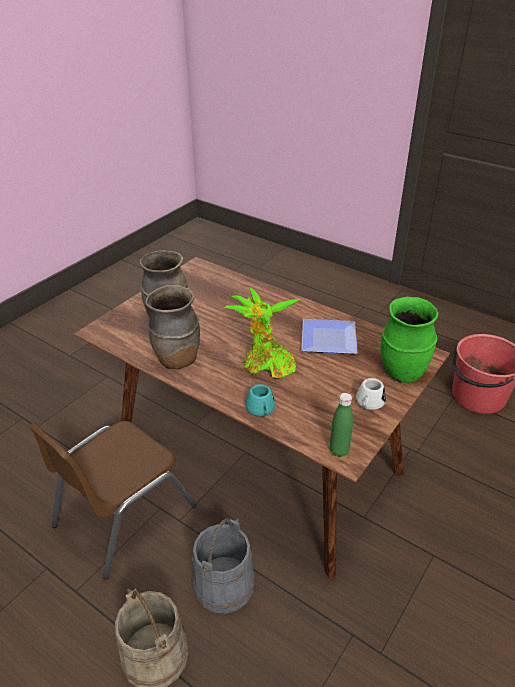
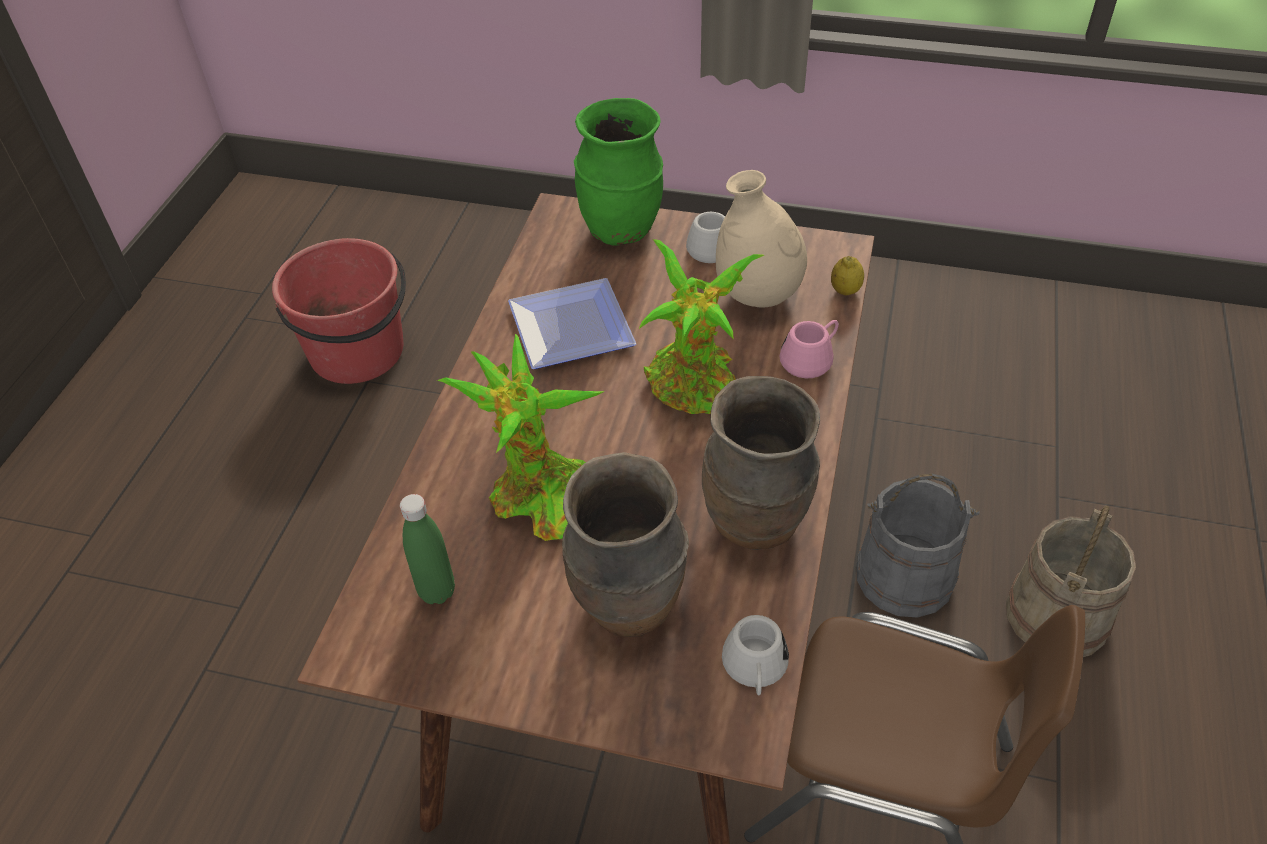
camera: 110 degrees left, 10 degrees up
turquoise mug [245,384,275,417] -> pink mug [779,320,839,378]
green bottle [330,393,353,457] -> green bottle moved to [400,494,455,604]
none -> potted plant [437,334,605,541]
none -> beige vase [716,170,807,308]
none -> white mug [722,615,789,695]
none -> lemon [831,256,864,295]

